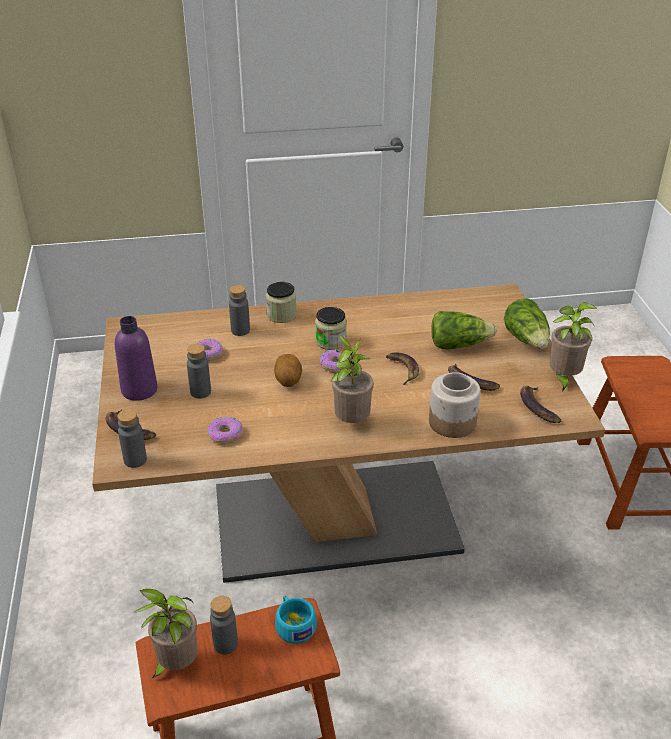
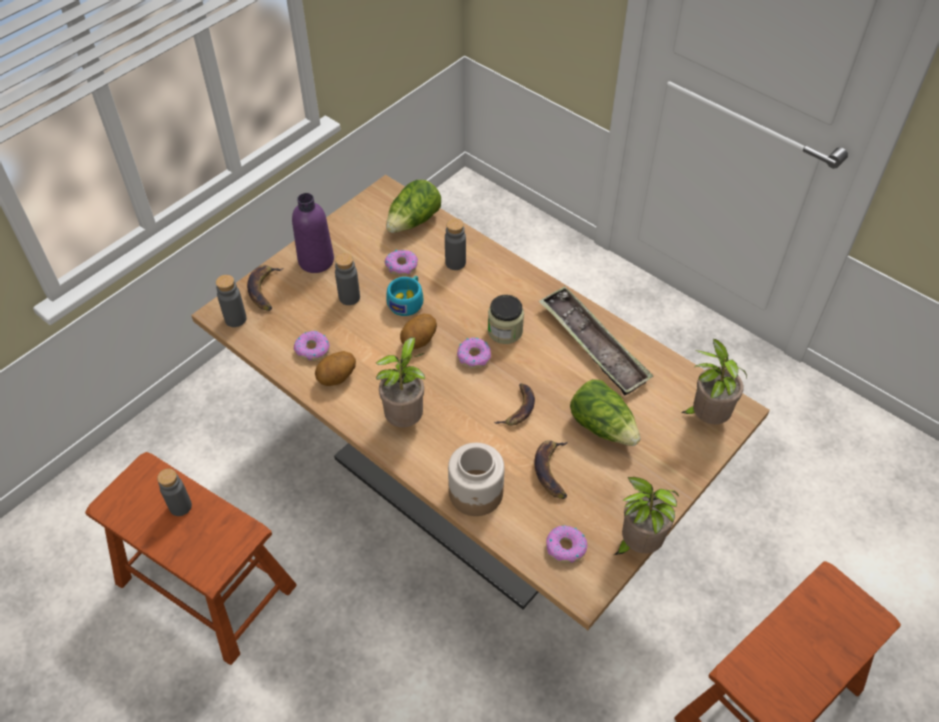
camera: 50 degrees right, 15 degrees up
potted plant [133,589,198,678] -> potted plant moved to [681,338,747,424]
jar [266,282,297,323] -> none
turquoise cup [275,596,317,644] -> turquoise cup moved to [386,276,424,316]
lettuce [504,298,550,349] -> lettuce moved to [386,180,441,233]
banana [520,386,561,423] -> donut [546,525,588,563]
none -> potato [315,351,356,386]
none -> tray [539,286,653,395]

